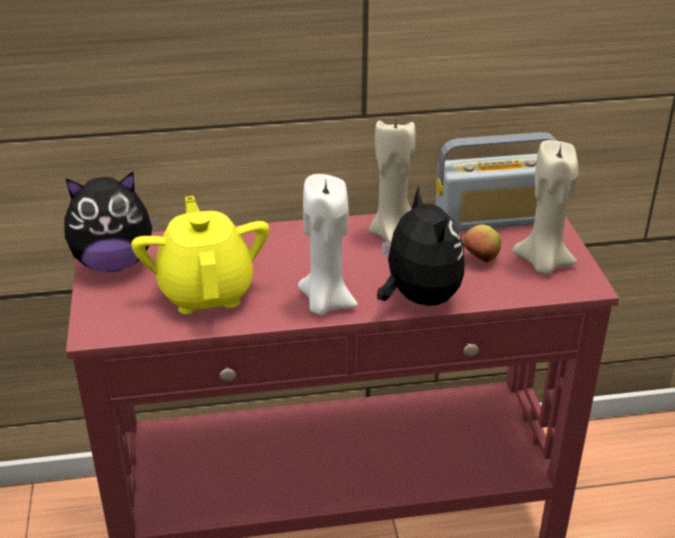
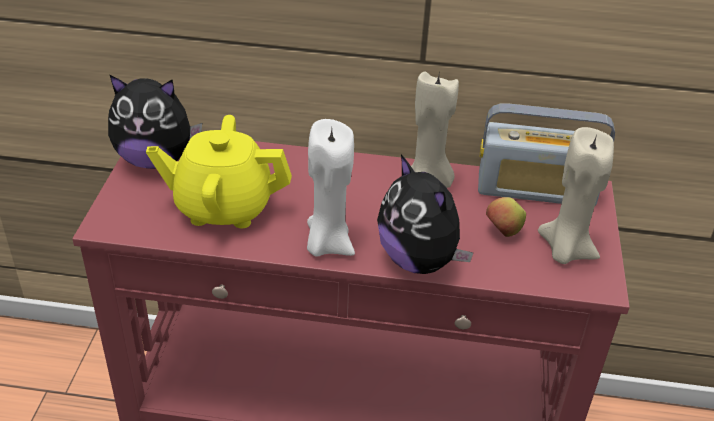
camera: 15 degrees right, 5 degrees up
yellow teapot [131,196,269,314] -> yellow teapot turned 90 degrees counterclockwise [146,115,292,229]
plush toy [377,186,465,306] -> plush toy turned 150 degrees clockwise [377,154,473,274]

